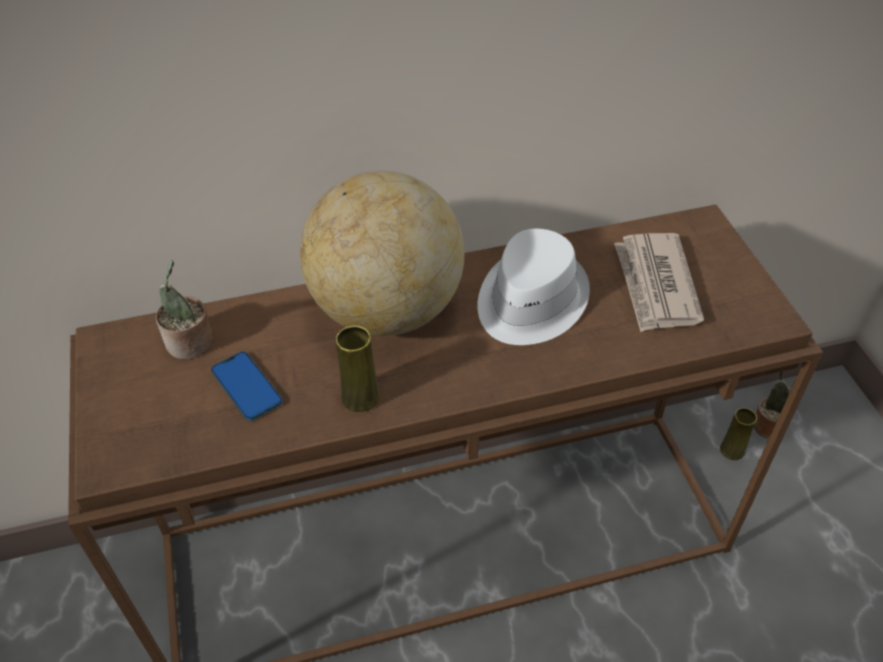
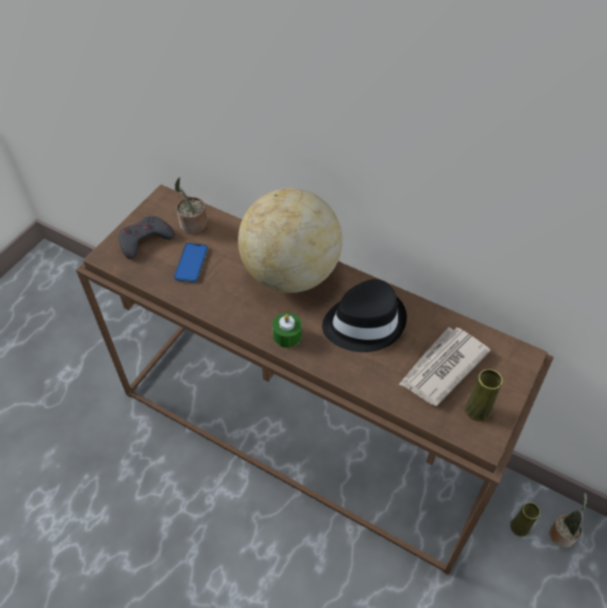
camera: 45 degrees right, 5 degrees up
yellow vase [336,325,380,412] -> yellow vase moved to [465,369,503,421]
white hat [477,229,590,345] -> black hat [322,279,407,352]
none -> grey game controller [119,216,175,259]
none -> green candle [272,312,302,348]

